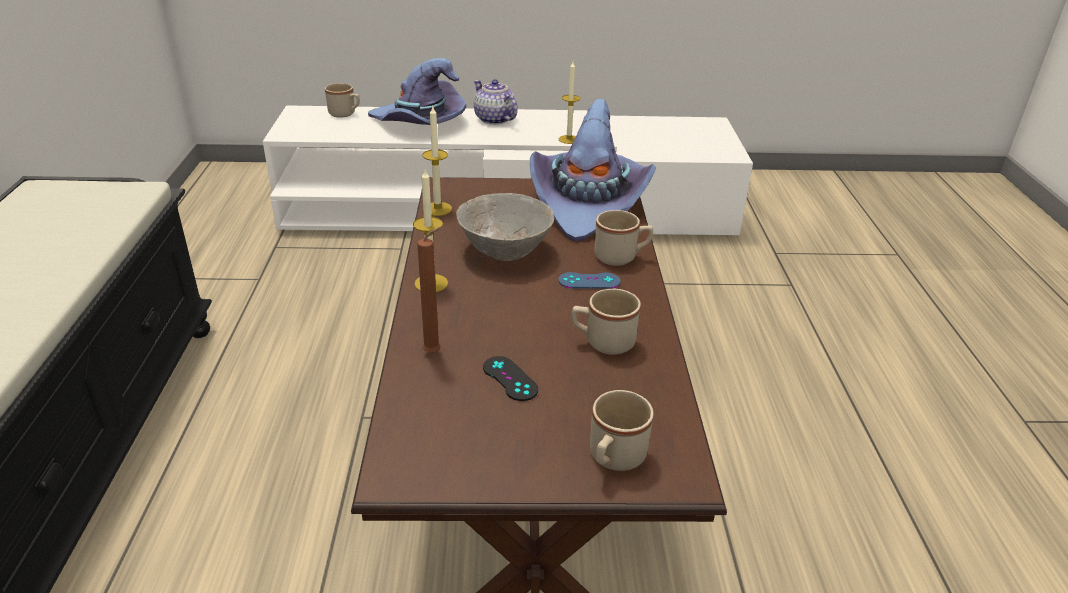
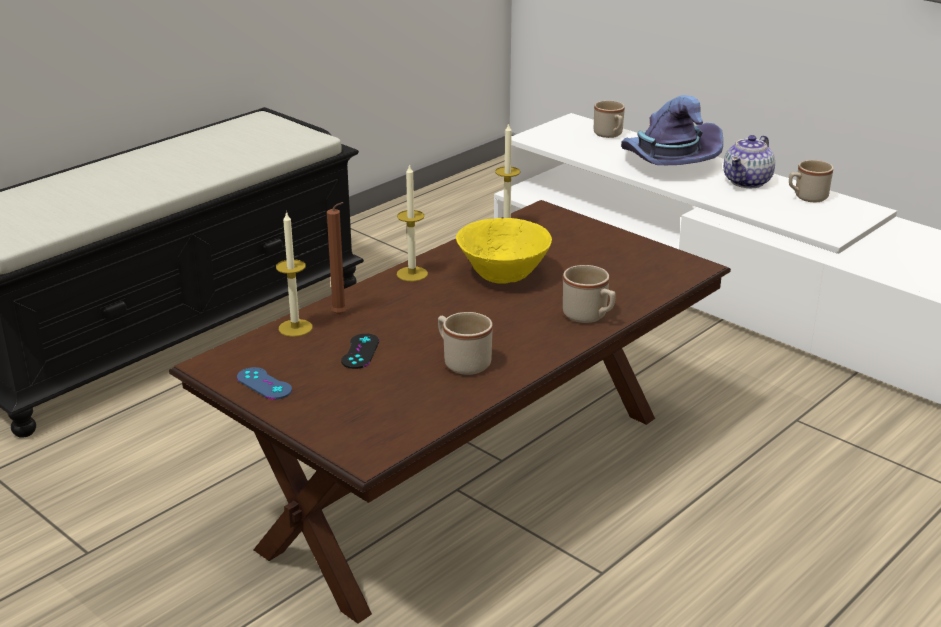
camera: 45 degrees right, 5 degrees down
grey bowl [456,193,554,261] -> yellow bowl [456,218,552,284]
teapot [474,79,518,125] -> teapot turned 150 degrees counterclockwise [724,135,775,188]
purple hat [530,99,656,242] -> none
blue game controller [558,272,621,289] -> blue game controller moved to [237,367,292,399]
candle [559,62,580,144] -> candle moved to [276,211,313,337]
beige mug [590,390,654,471] -> beige mug moved to [789,160,833,202]

